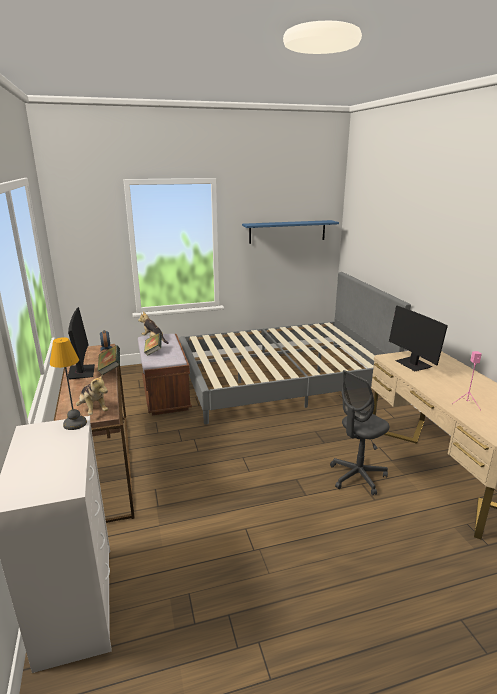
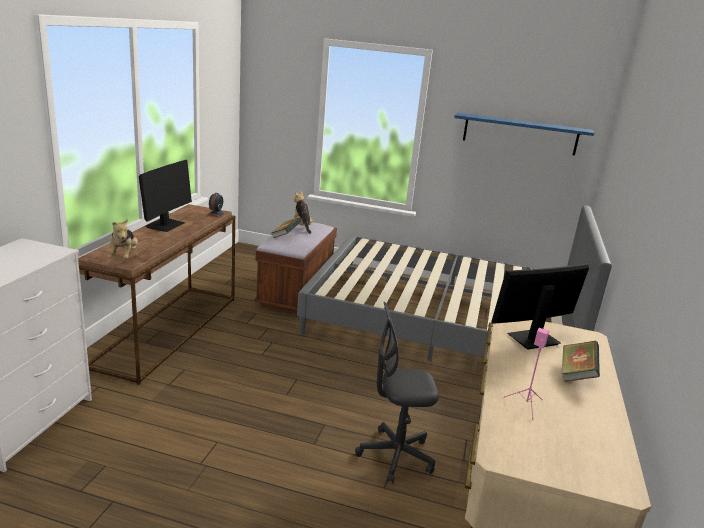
camera: 30 degrees right, 0 degrees up
table lamp [50,337,87,430] -> none
book [98,345,120,375] -> book moved to [561,341,600,382]
monitor [389,305,448,371] -> monitor turned 60 degrees clockwise [491,263,589,350]

